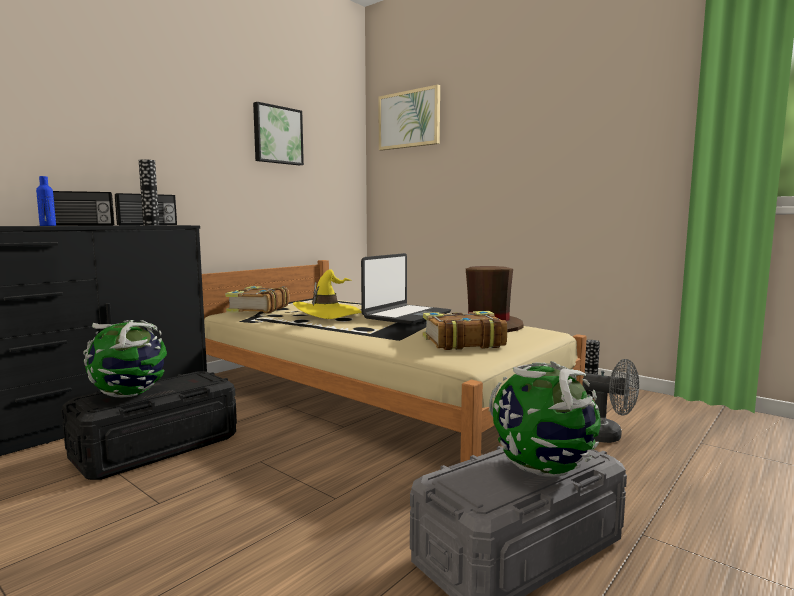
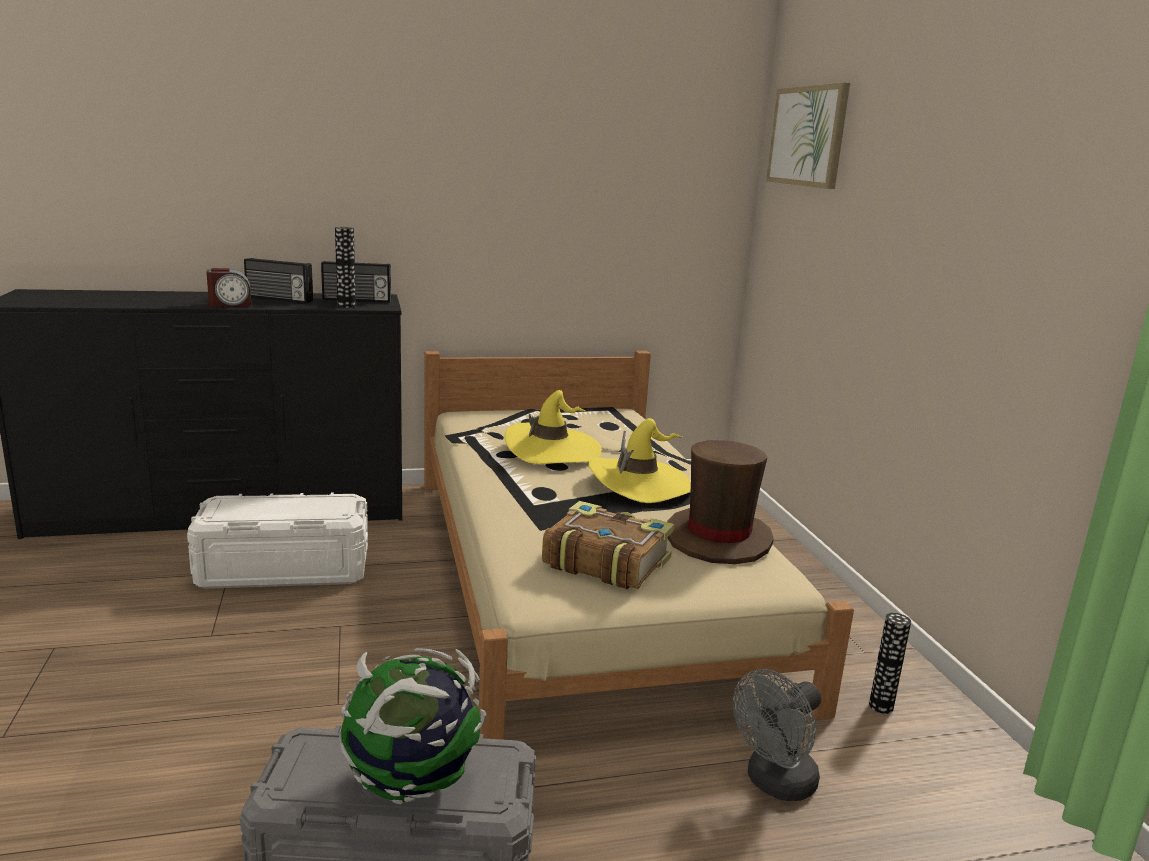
camera: 35 degrees right, 10 degrees up
blue bottle [36,176,56,226] -> alarm clock [206,268,251,307]
black storage box [61,371,237,480] -> white storage box [187,493,368,589]
globe [83,320,167,398] -> none
book [225,286,289,313] -> none
picture [253,102,304,165] -> none
laptop [361,253,451,324] -> yellow hat [589,418,691,503]
grey fan [583,359,639,443] -> grey fan turned 75 degrees clockwise [733,669,821,801]

